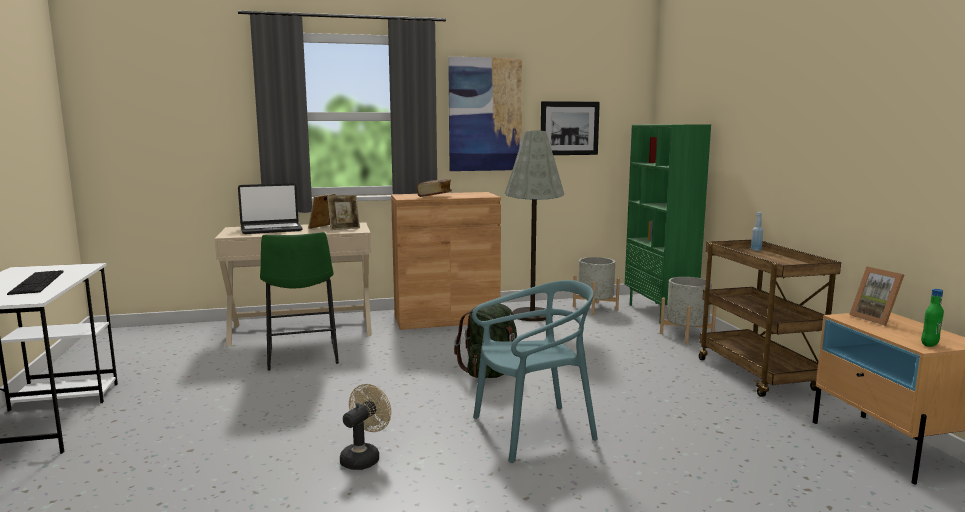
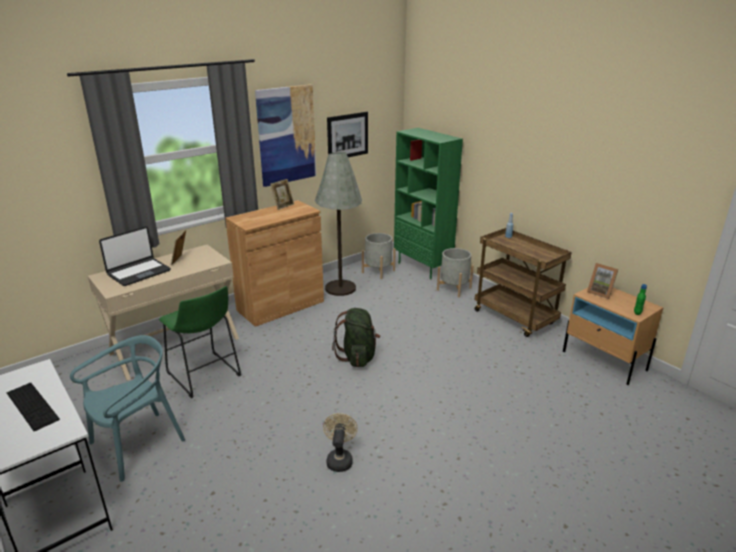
camera: 25 degrees left, 15 degrees up
picture frame [327,195,360,230] -> picture frame moved to [270,179,294,210]
book [417,179,452,197] -> none
turquoise chair [472,280,598,463] -> turquoise chair moved to [70,335,185,482]

